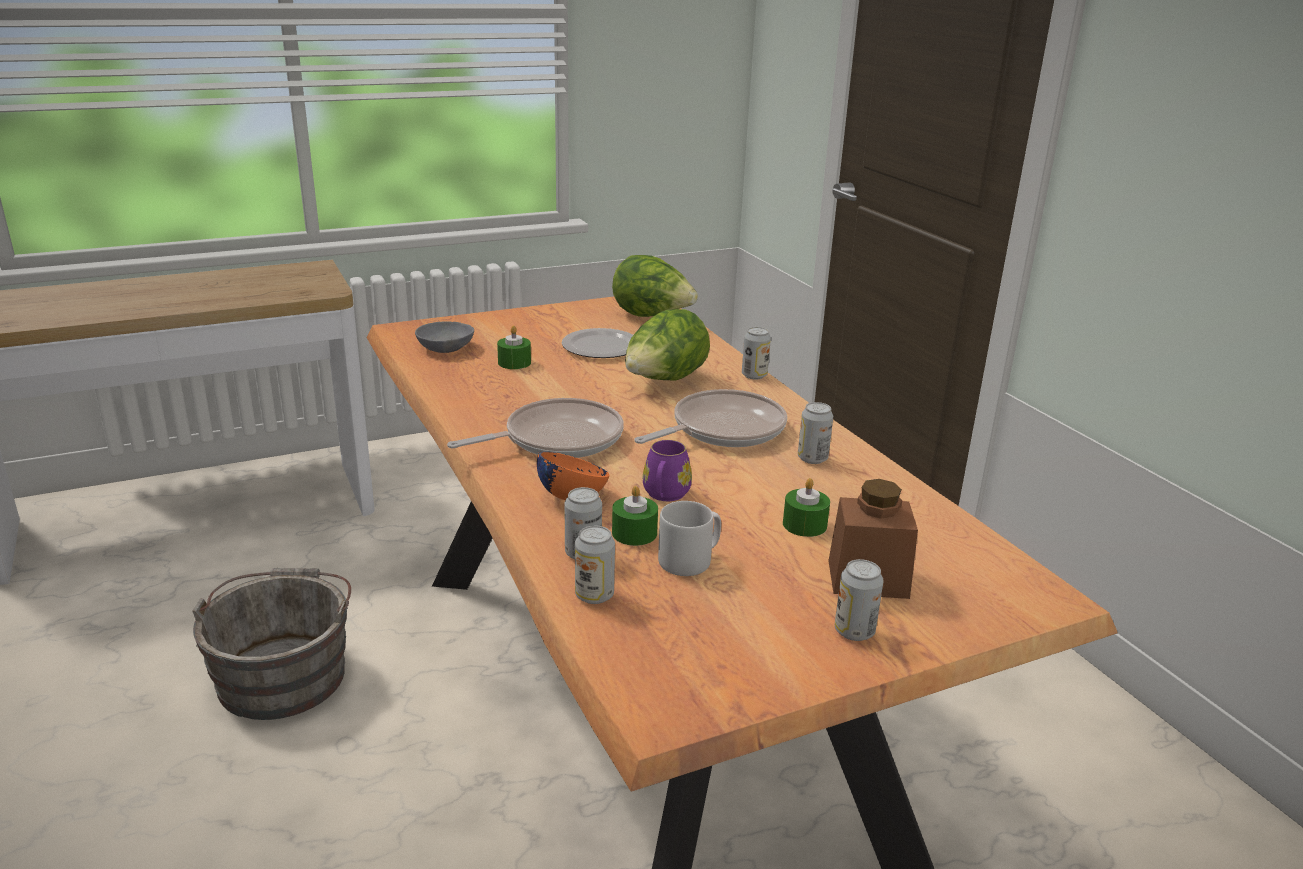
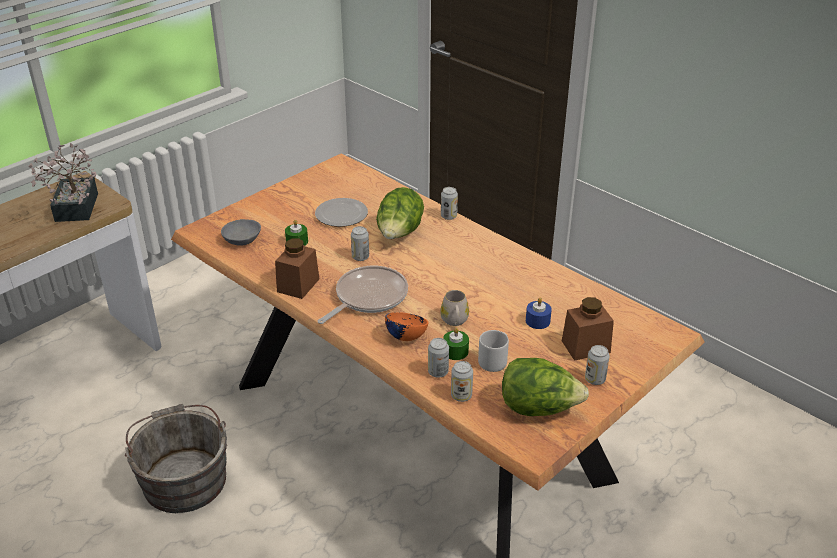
camera: 20 degrees left, 10 degrees up
lettuce [612,255,698,317] -> lettuce moved to [502,358,589,416]
frying pan [635,389,787,447] -> none
purple mug [643,440,692,501] -> white mug [440,290,469,326]
green candle [783,478,830,537] -> blue candle [526,298,552,329]
can [798,402,833,464] -> can moved to [351,226,369,261]
none -> potted plant [29,143,98,222]
none -> brown jar [275,238,319,299]

